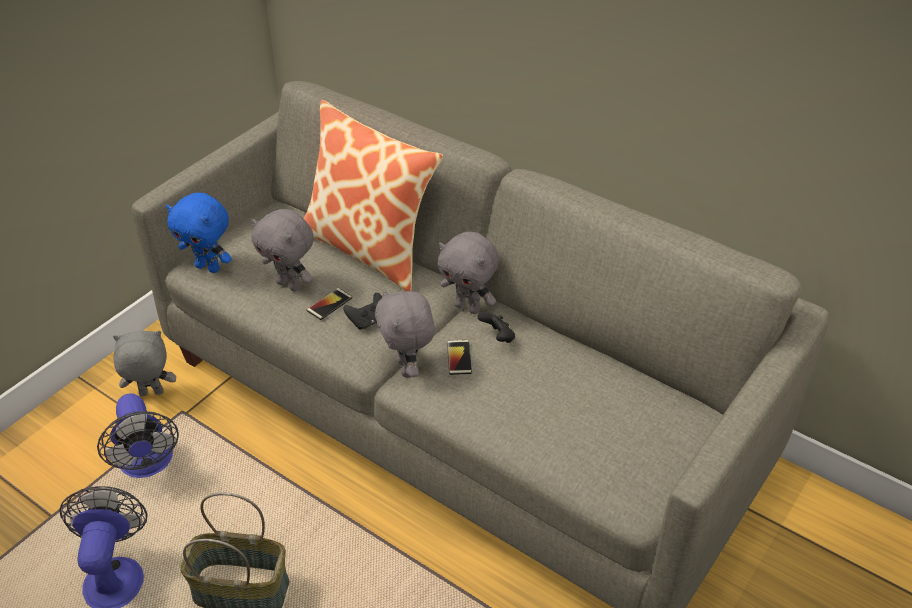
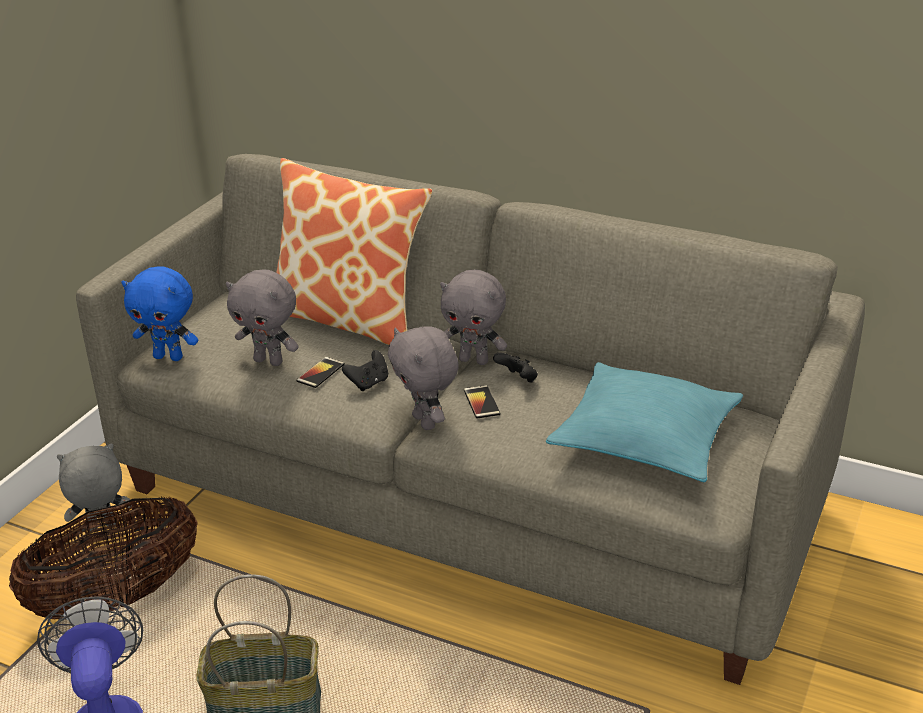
camera: 10 degrees left, 10 degrees down
fan [97,393,179,478] -> basket [9,496,198,620]
none -> turquoise pillow [546,362,743,482]

